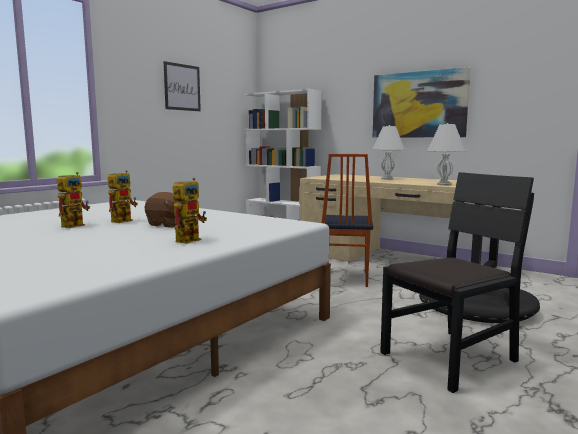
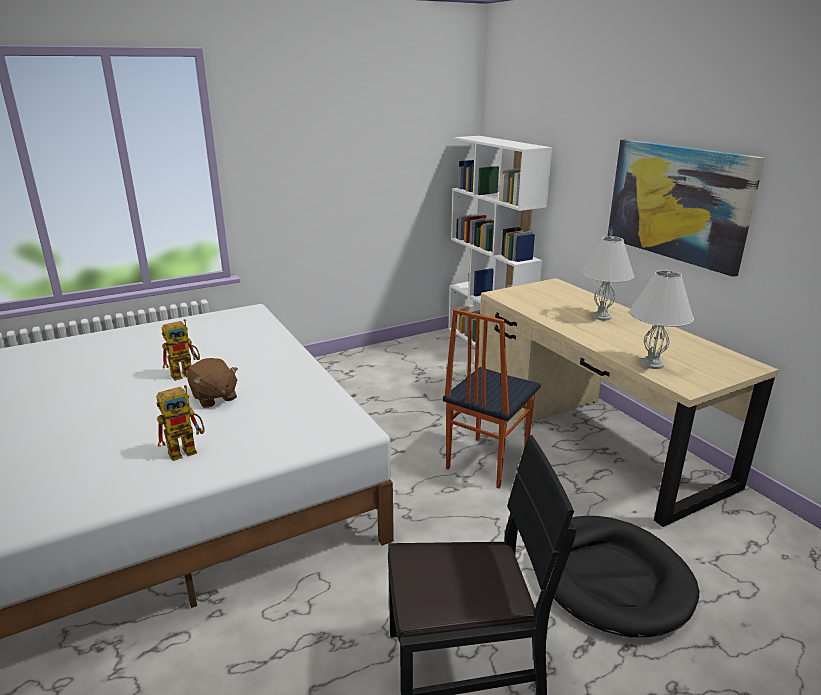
camera: 25 degrees right, 15 degrees up
toy robot [57,172,90,228] -> none
picture [163,61,201,111] -> none

